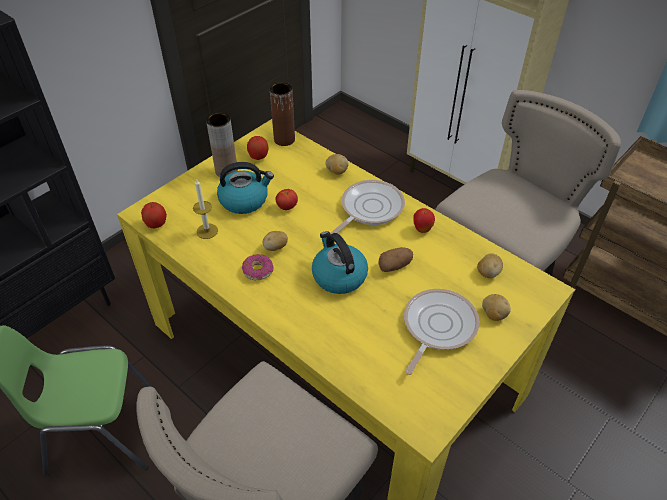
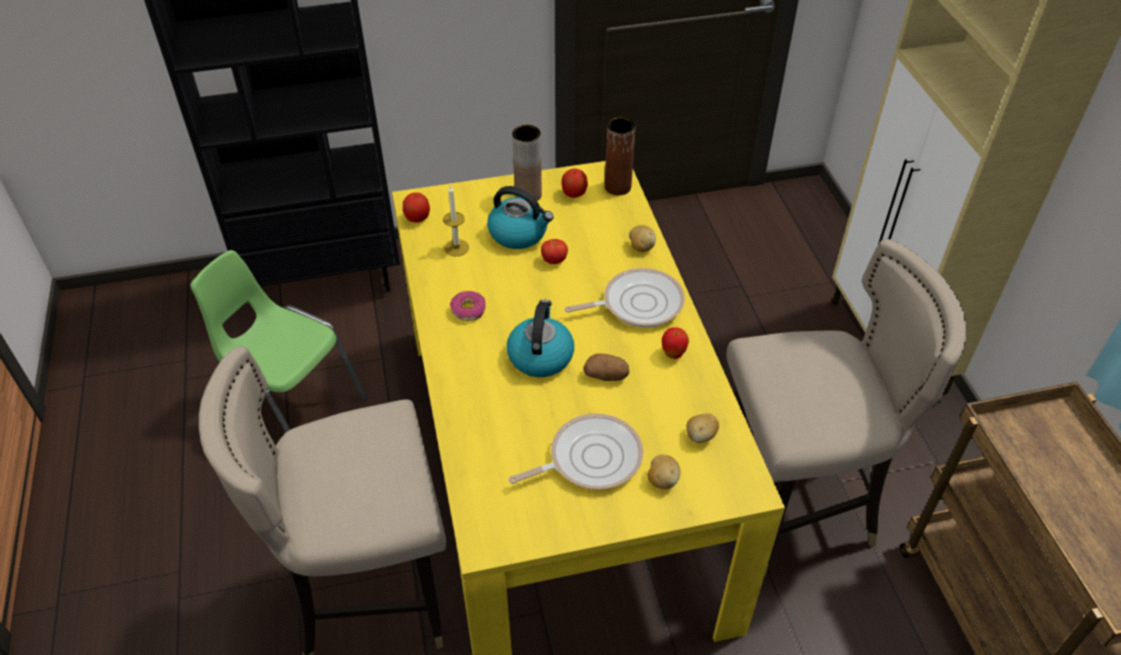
camera: 35 degrees right, 0 degrees up
potato [263,231,288,251] -> none

